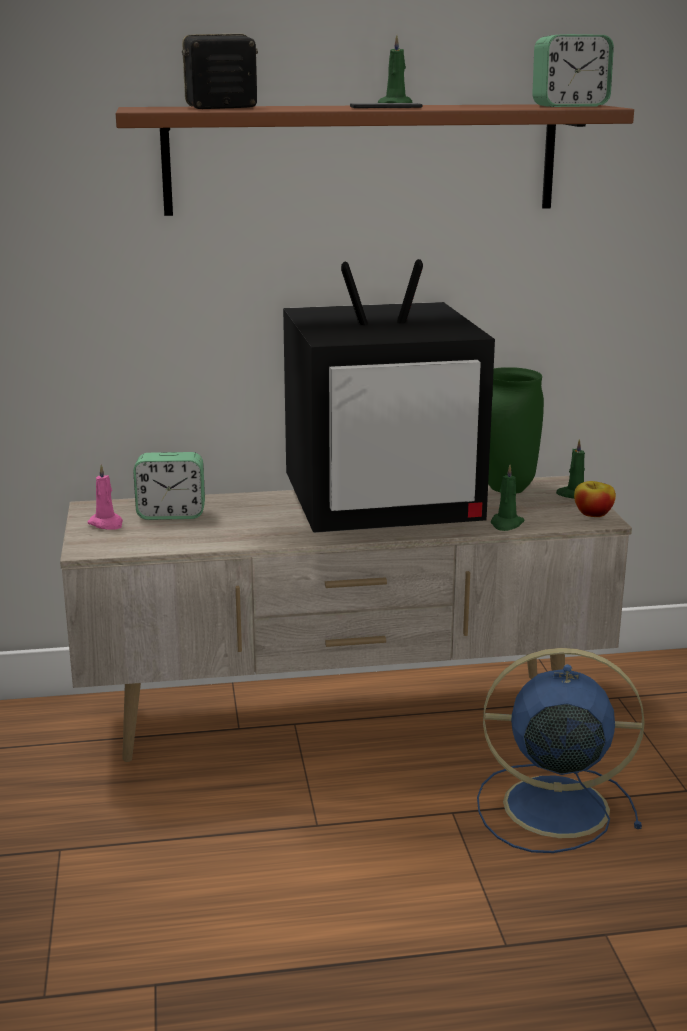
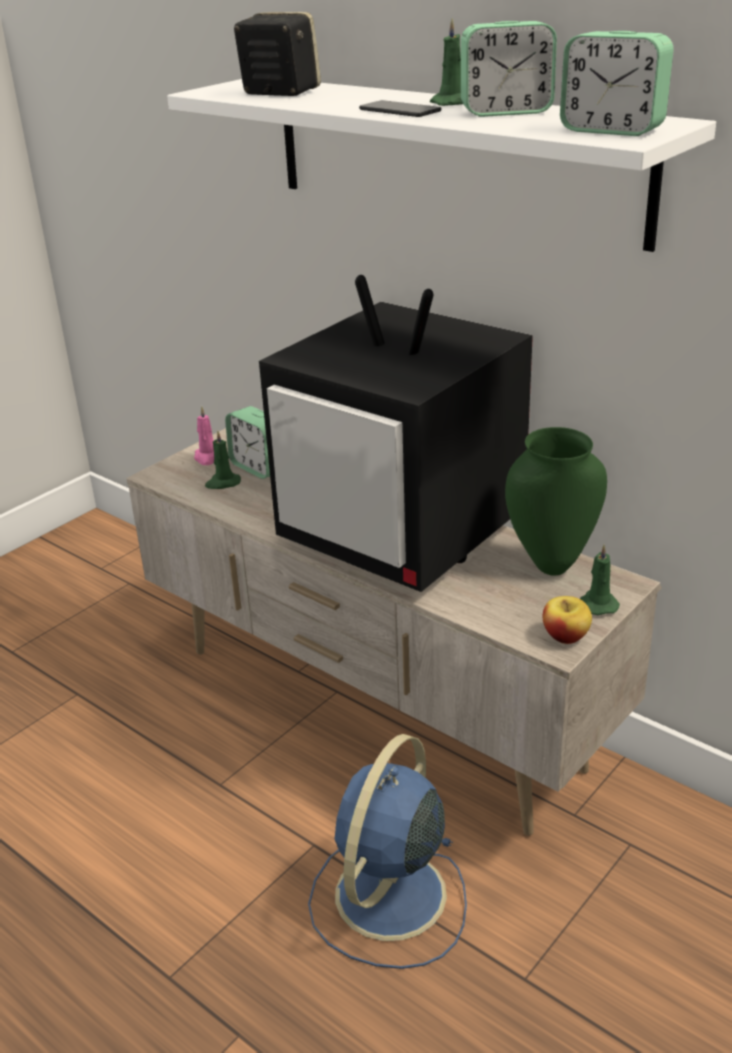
camera: 50 degrees right, 10 degrees up
brown shelf [116,104,634,216] -> white shelf [167,79,716,252]
blue fan [477,648,645,853] -> blue fan turned 120 degrees counterclockwise [308,734,467,969]
green candle [491,465,525,531] -> green candle moved to [205,430,241,489]
none -> alarm clock [461,21,557,117]

